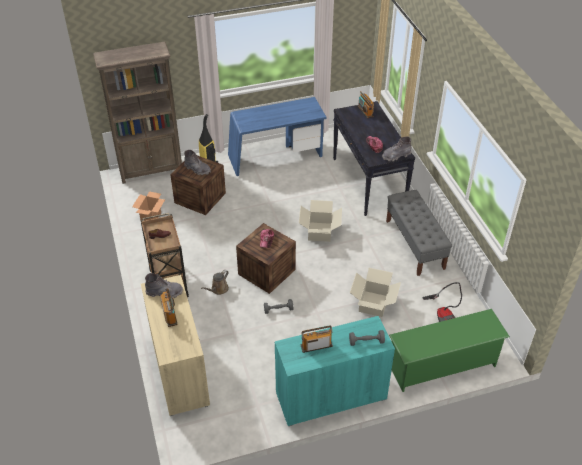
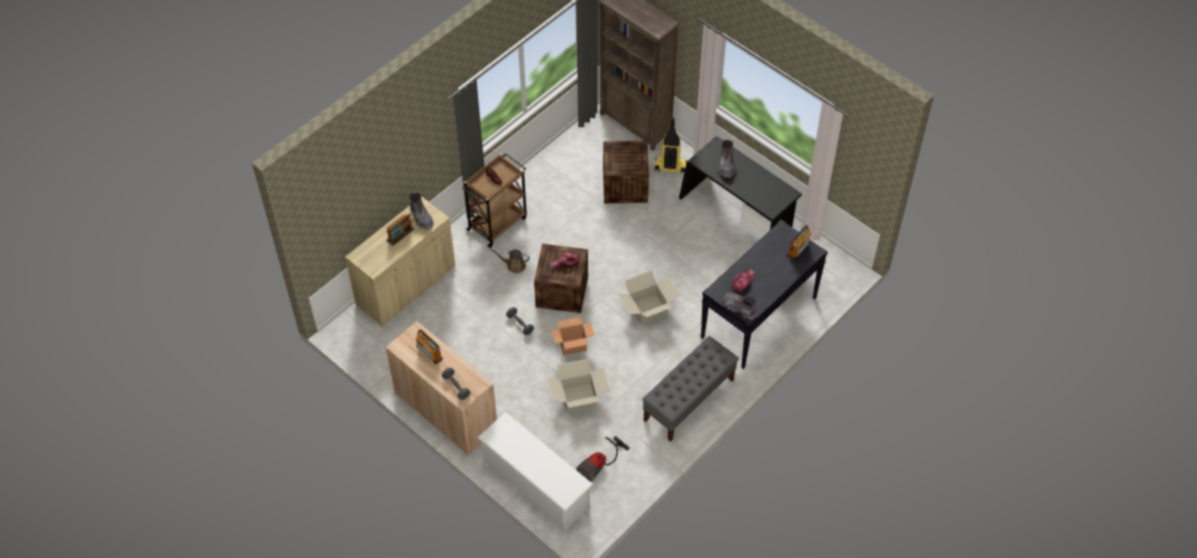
camera: 60 degrees right, 10 degrees up
cardboard box [132,191,165,221] -> cardboard box moved to [551,317,595,356]
grey boot [184,150,211,175] -> grey boot moved to [719,140,735,178]
blue desk [228,97,326,176] -> black desk [679,136,802,239]
turquoise cabinet [275,316,395,426] -> beige cabinet [385,321,497,456]
green shoe rack [389,309,510,392] -> white shoe rack [477,412,593,532]

